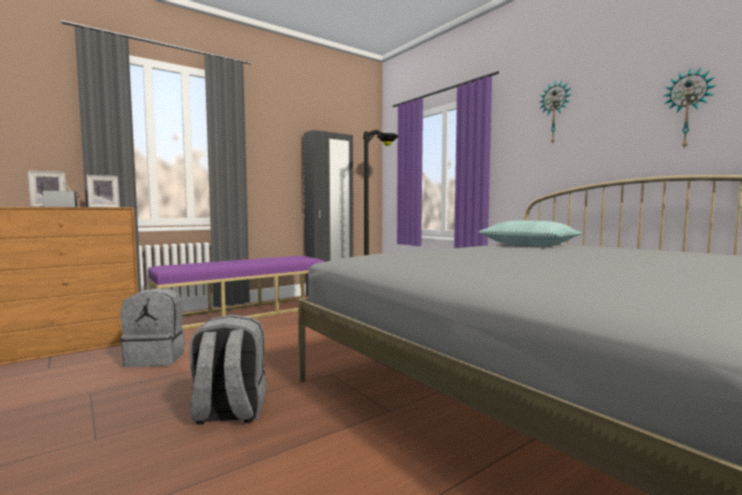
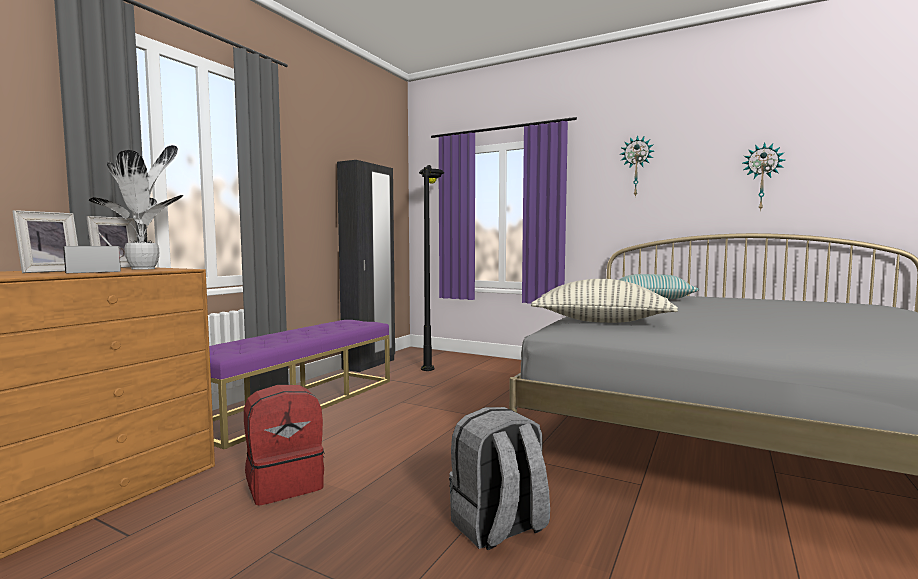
camera: 25 degrees left, 0 degrees up
grey backpack [120,288,185,367] -> red backpack [244,385,325,506]
none -> potted plant [89,145,183,270]
none -> pillow [531,279,678,323]

